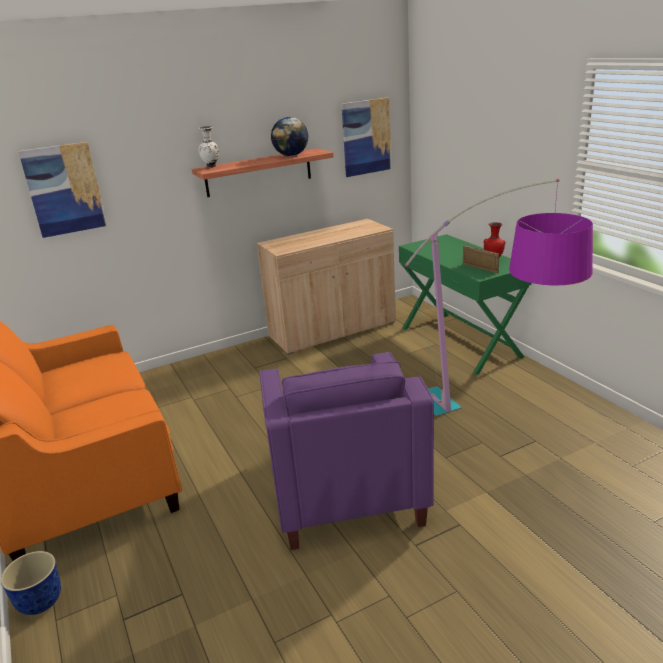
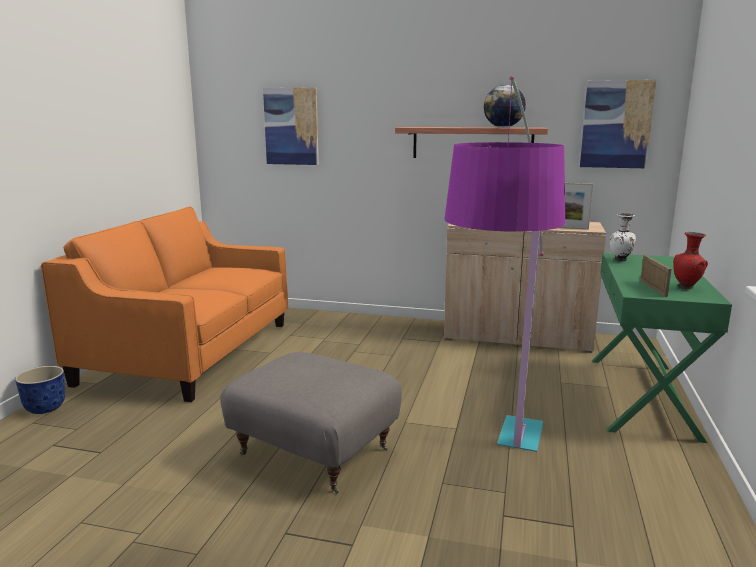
camera: 40 degrees right, 10 degrees down
white vase [198,126,219,168] -> white vase moved to [610,213,636,261]
purple armchair [259,352,434,550] -> grey ottoman [220,352,402,493]
none -> picture frame [560,183,593,230]

